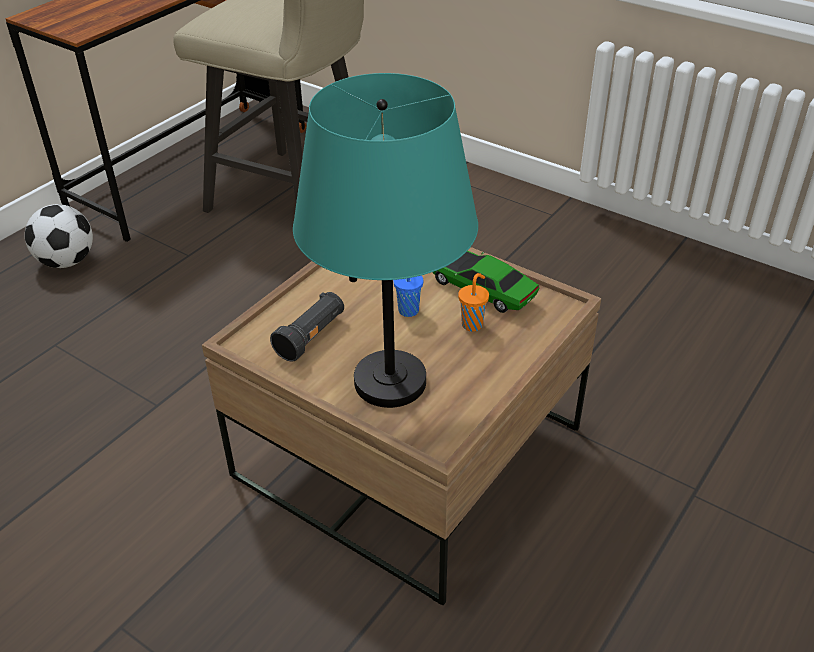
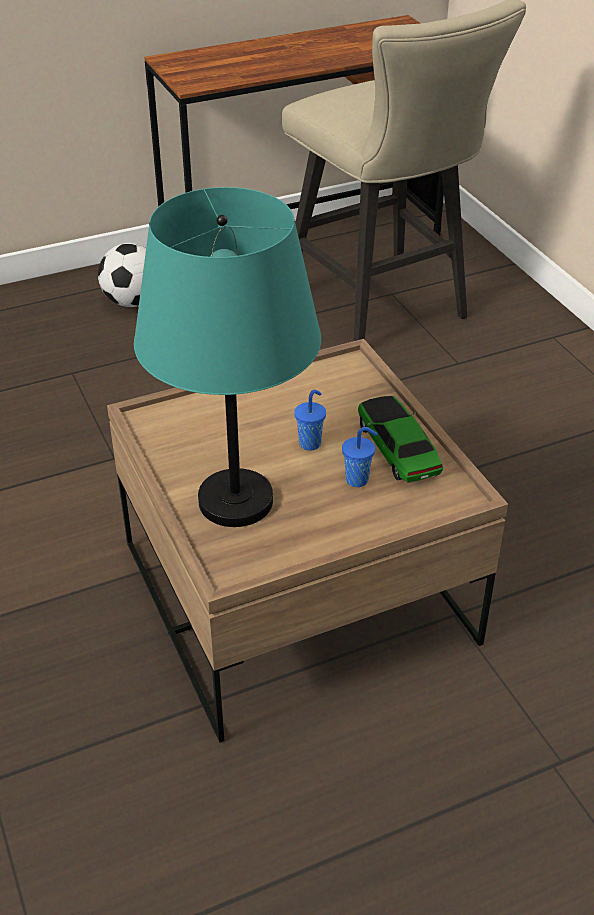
camera: 30 degrees right, 0 degrees up
black flashlight [270,292,344,361] -> none
orange cup [458,273,489,331] -> blue cup [342,427,377,487]

